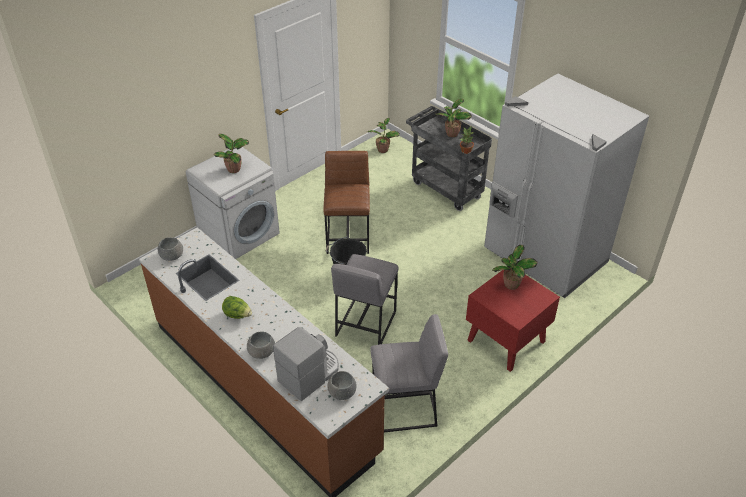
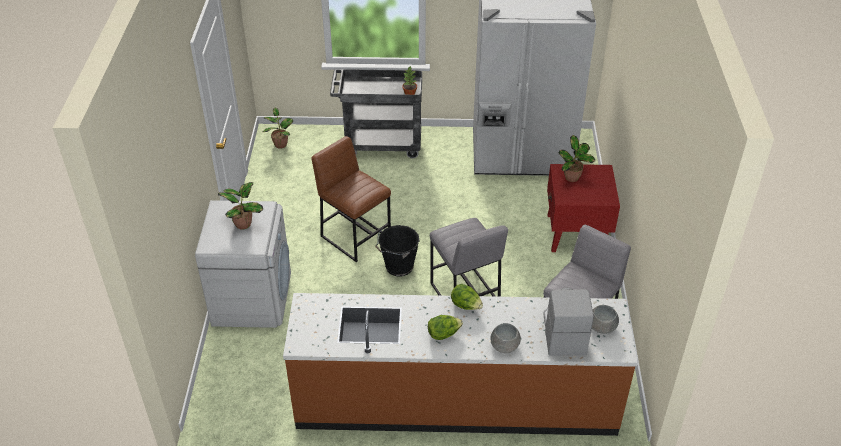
camera: 45 degrees left, 0 degrees up
grey bowl [158,237,183,261] -> none
potted plant [435,99,472,137] -> none
none -> lettuce [451,284,483,310]

